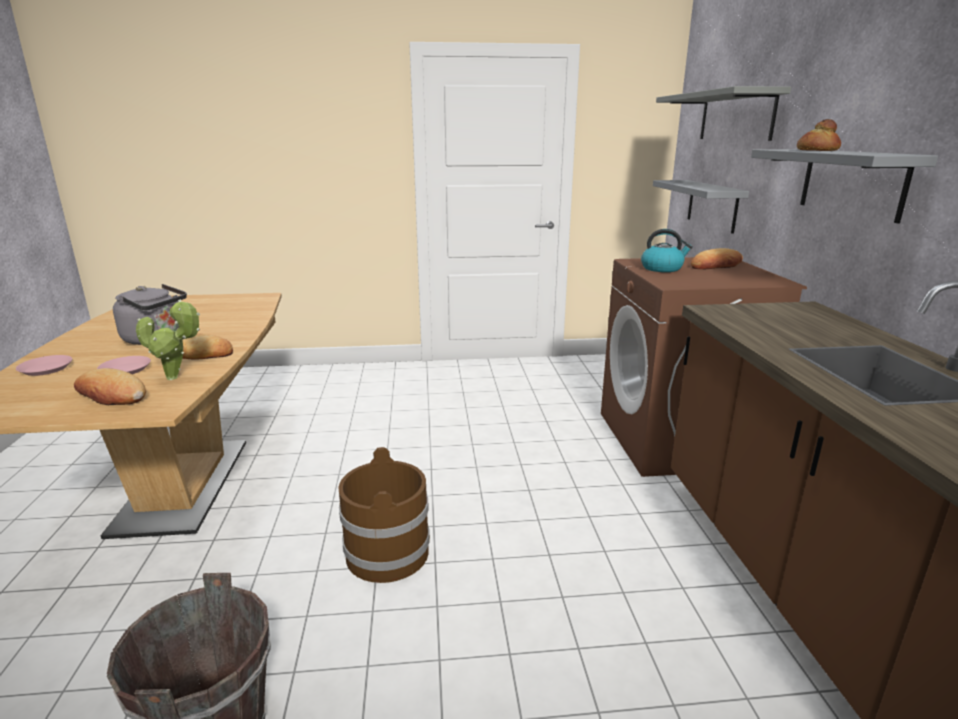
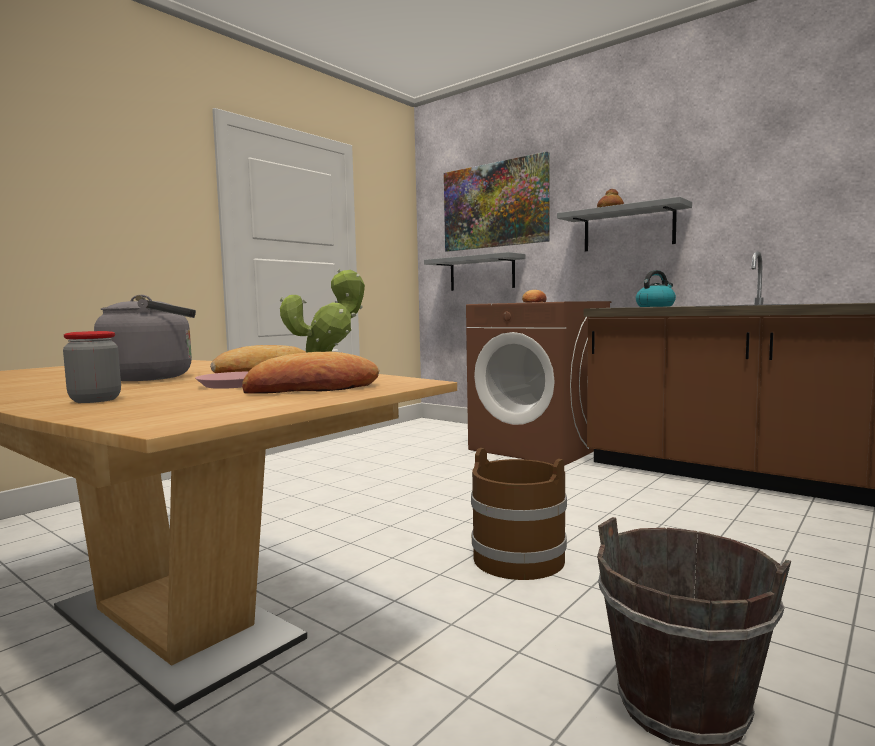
camera: 45 degrees left, 15 degrees down
pink plate [16,355,72,376] -> jar [63,331,121,403]
kettle [641,229,693,272] -> kettle moved to [636,270,676,307]
grey shelf [656,86,791,141] -> picture [444,152,550,252]

